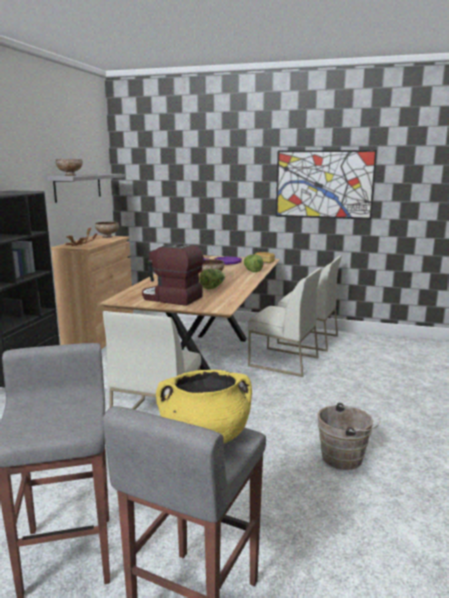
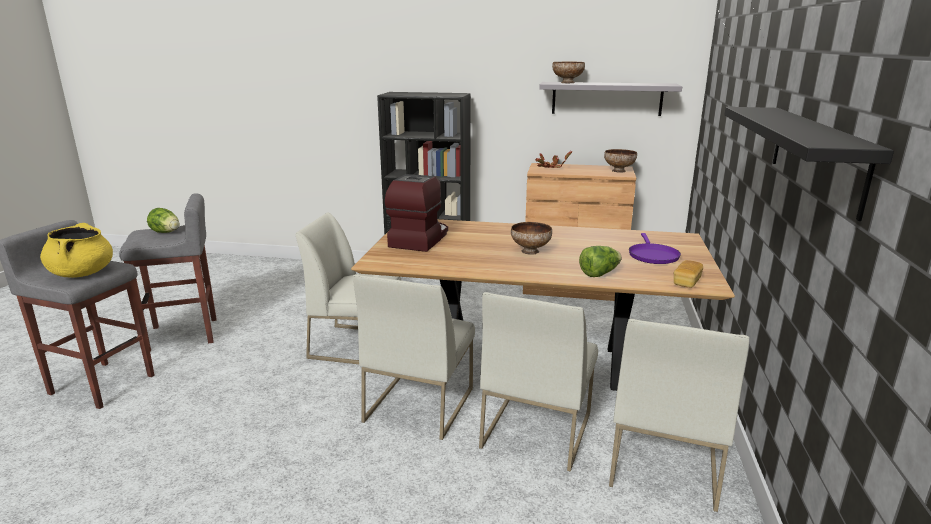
camera: 85 degrees right, 5 degrees up
lettuce [199,269,225,289] -> lettuce moved to [147,208,179,233]
picture [276,150,377,219] -> black shelf [724,107,894,221]
brown bucket [318,403,380,470] -> none
none -> white chair [353,275,475,440]

